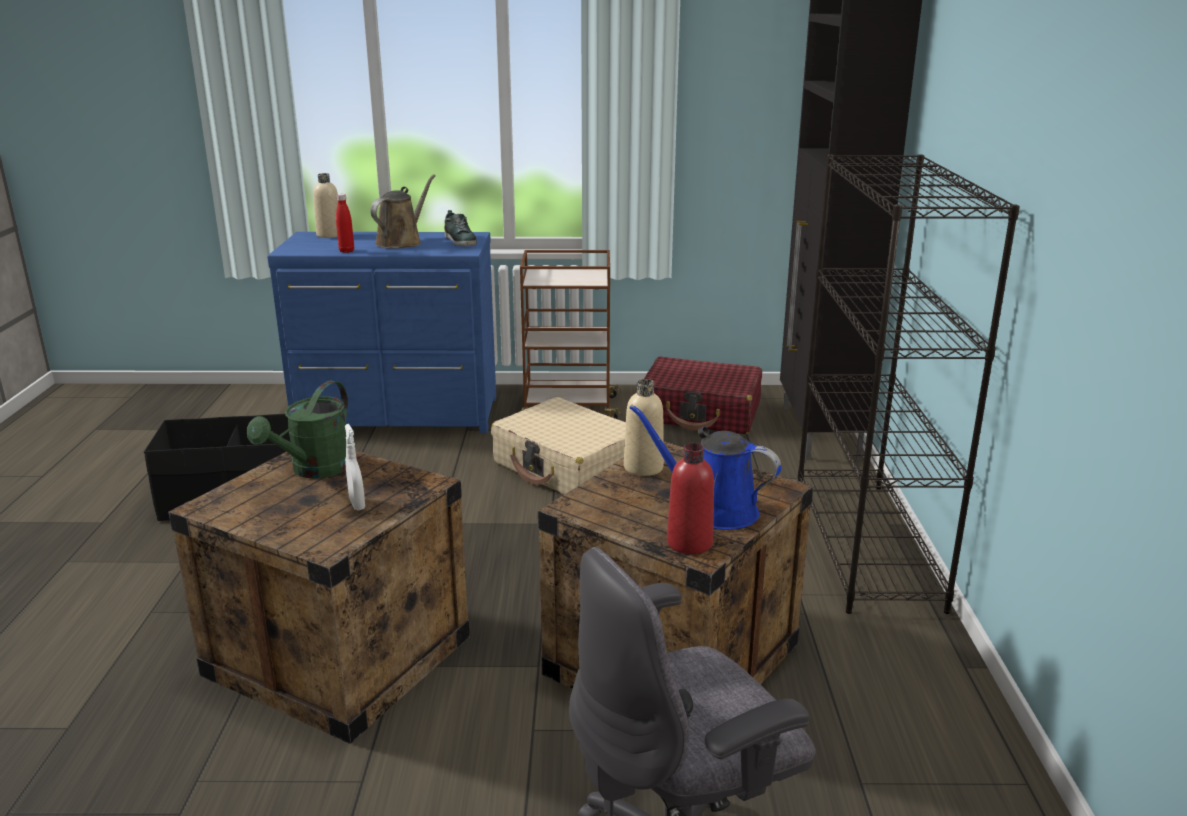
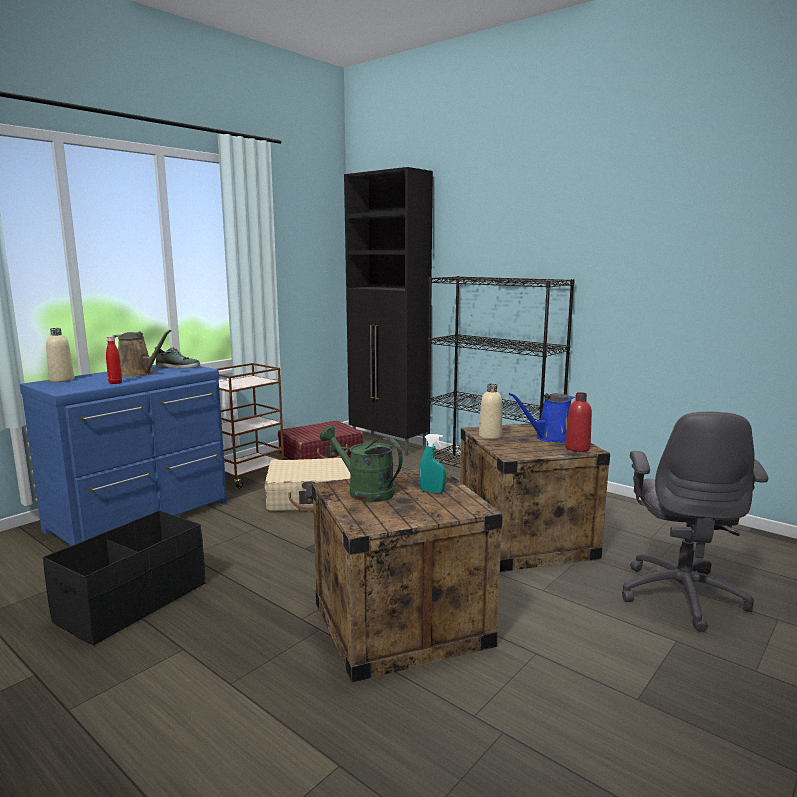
camera: 50 degrees left, 10 degrees down
green watering can [247,380,348,478] -> green watering can turned 150 degrees clockwise [320,425,403,502]
white spray bottle [345,424,365,510] -> turquoise spray bottle [419,434,446,493]
brown watering can [370,174,436,249] -> brown watering can turned 135 degrees clockwise [113,330,171,377]

